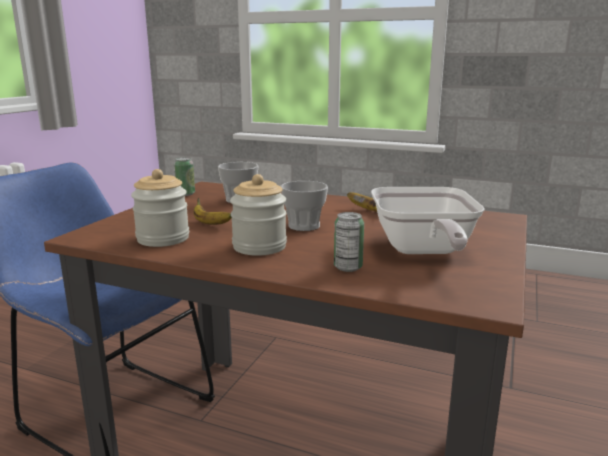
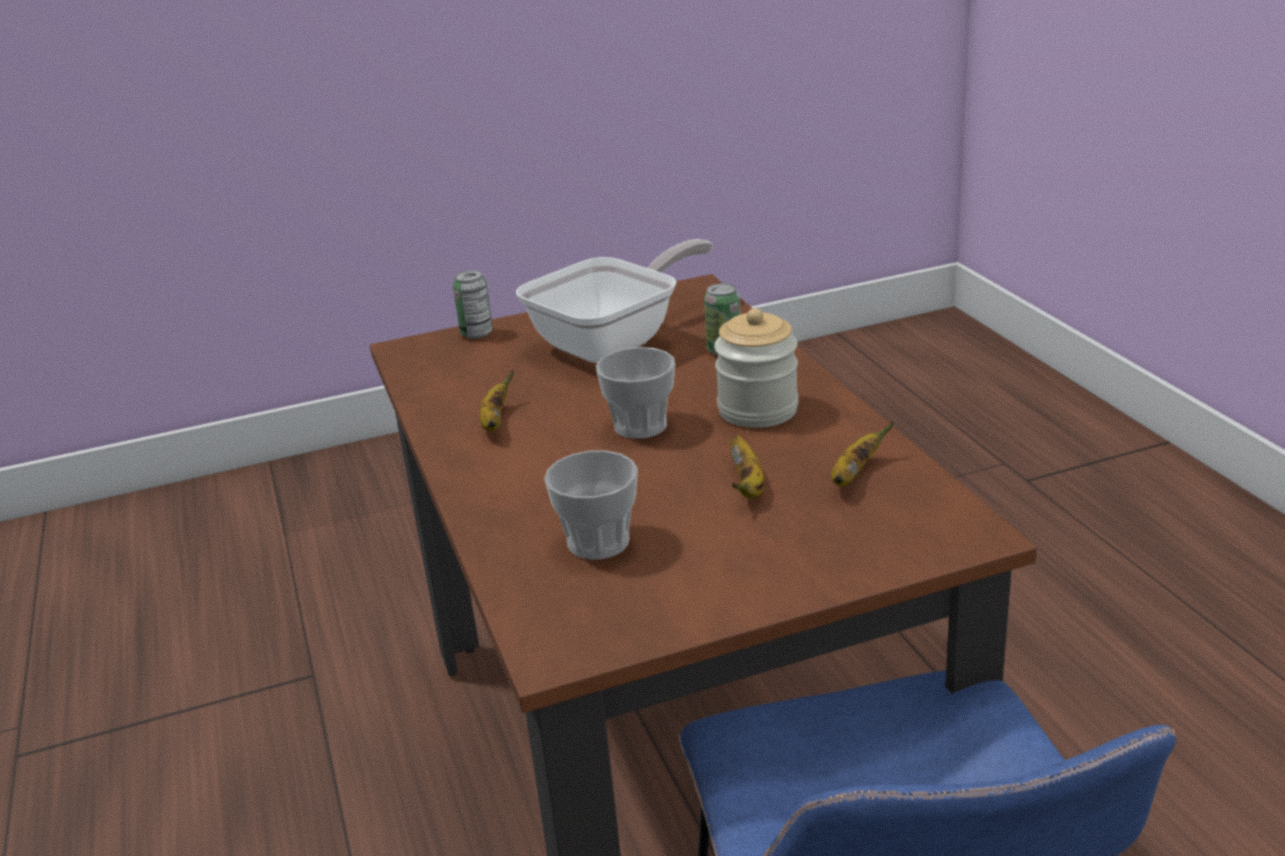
camera: 130 degrees left, 10 degrees up
jar [131,169,189,247] -> banana [831,421,894,487]
can [174,157,195,196] -> can moved to [453,270,493,339]

